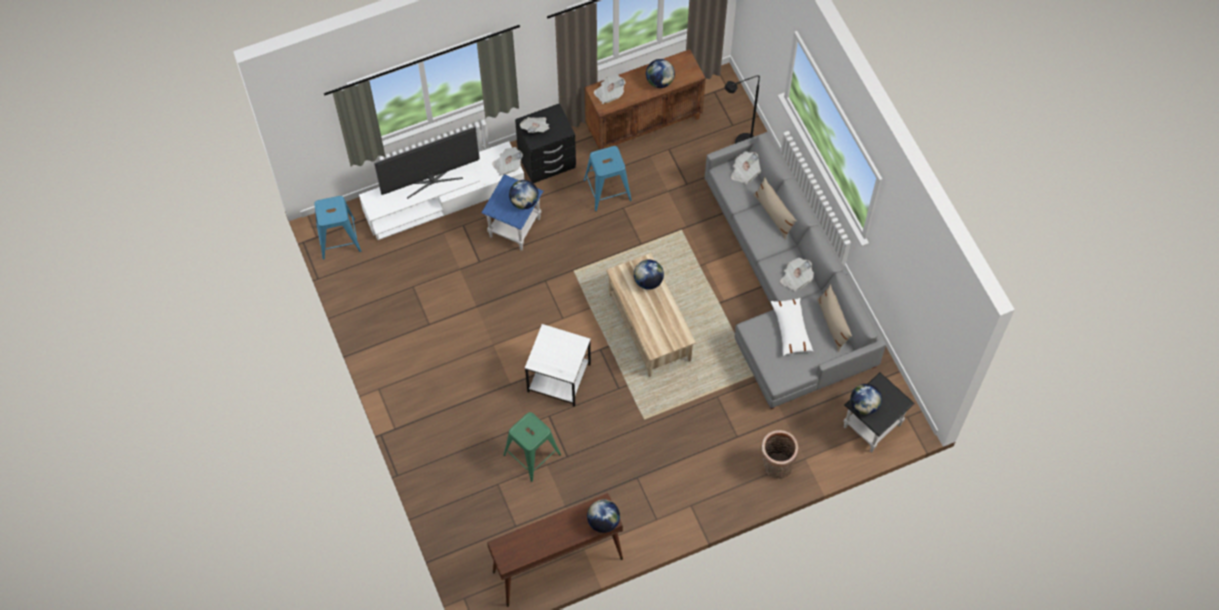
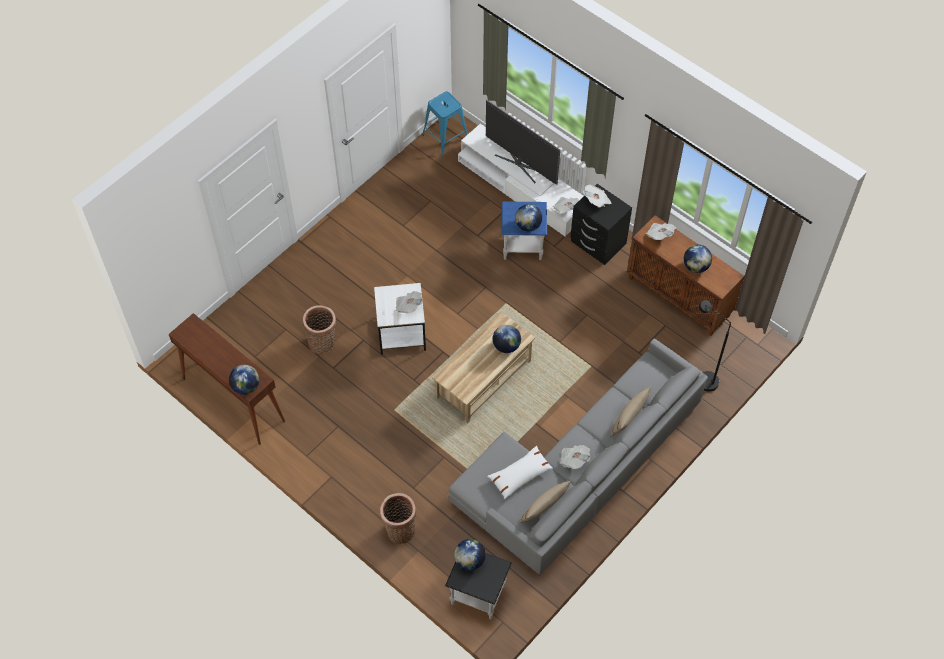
camera: 65 degrees right, 5 degrees down
green stool [503,412,561,482] -> basket [303,305,336,355]
blue stool [584,146,632,211] -> none
newspaper [731,151,761,184] -> newspaper moved to [395,291,423,314]

